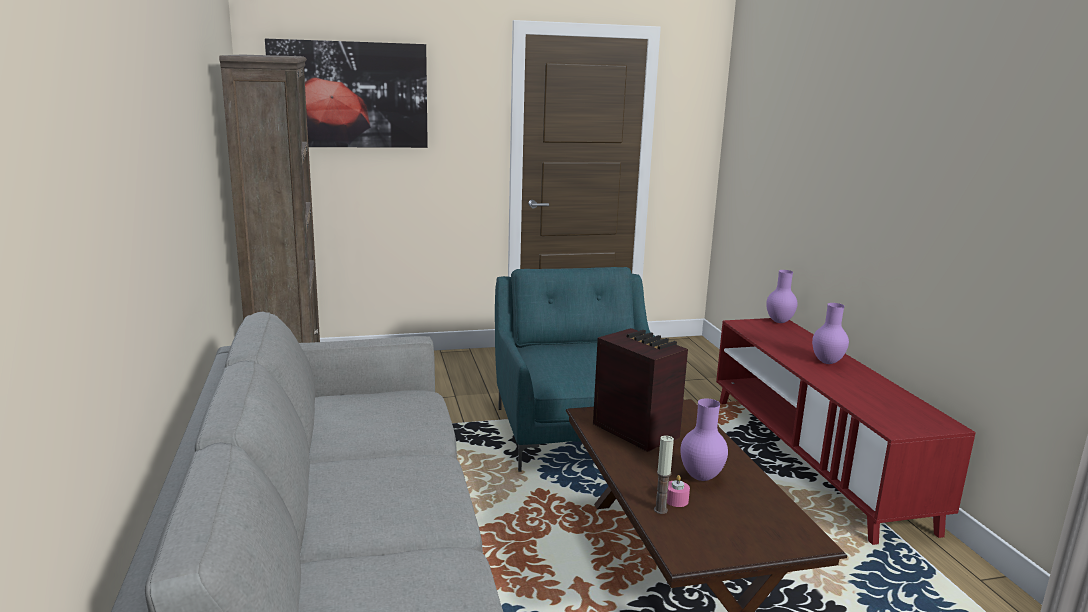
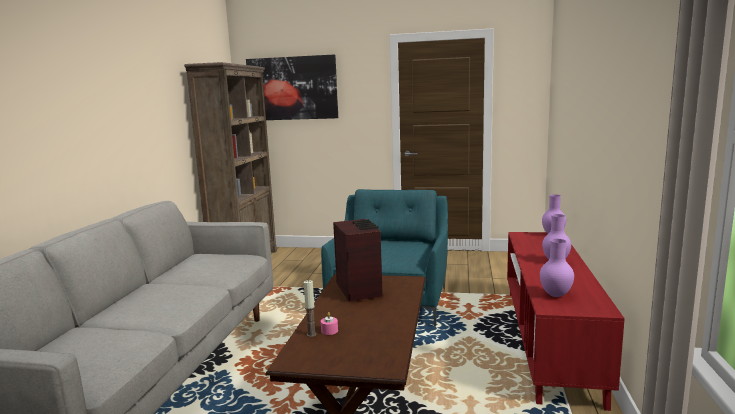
camera: 25 degrees right, 5 degrees down
purple vase [680,398,728,481] -> purple vase moved to [540,239,574,297]

